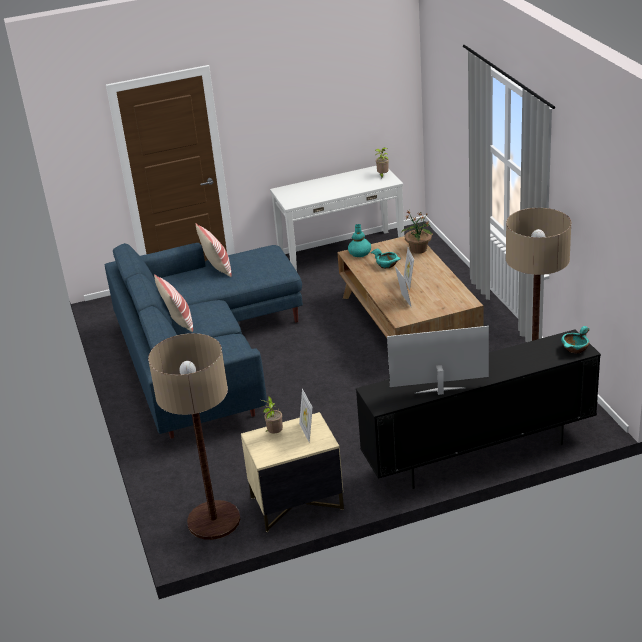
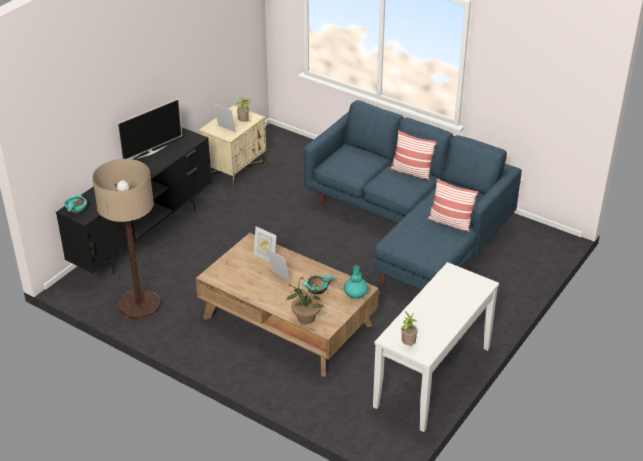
camera: 140 degrees right, 5 degrees up
floor lamp [148,333,240,540] -> none

